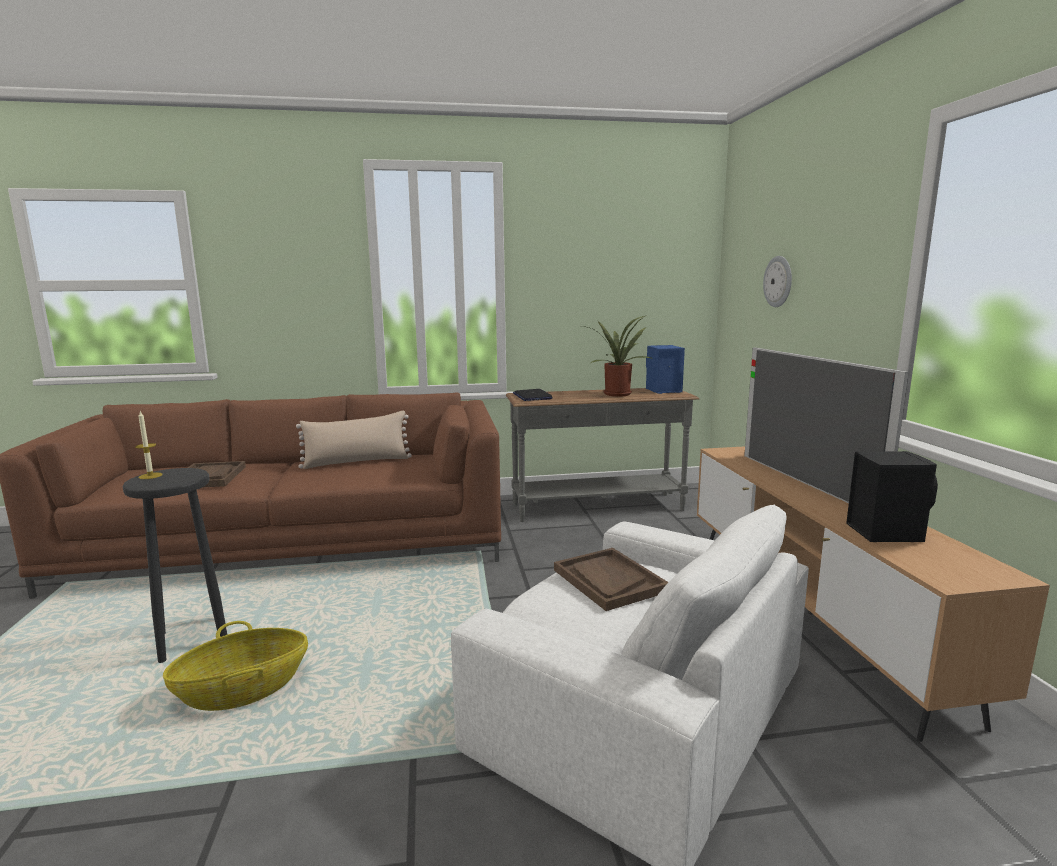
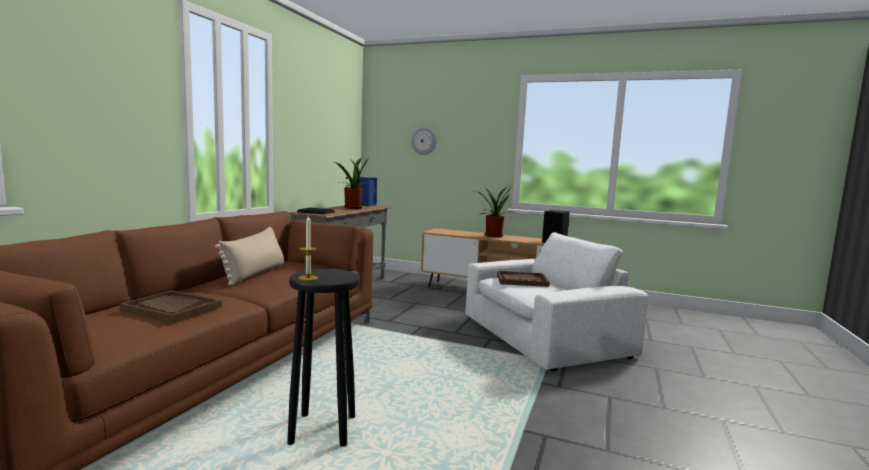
camera: 60 degrees left, 5 degrees down
basket [163,621,308,711] -> none
television [744,347,909,503] -> potted plant [476,185,516,237]

